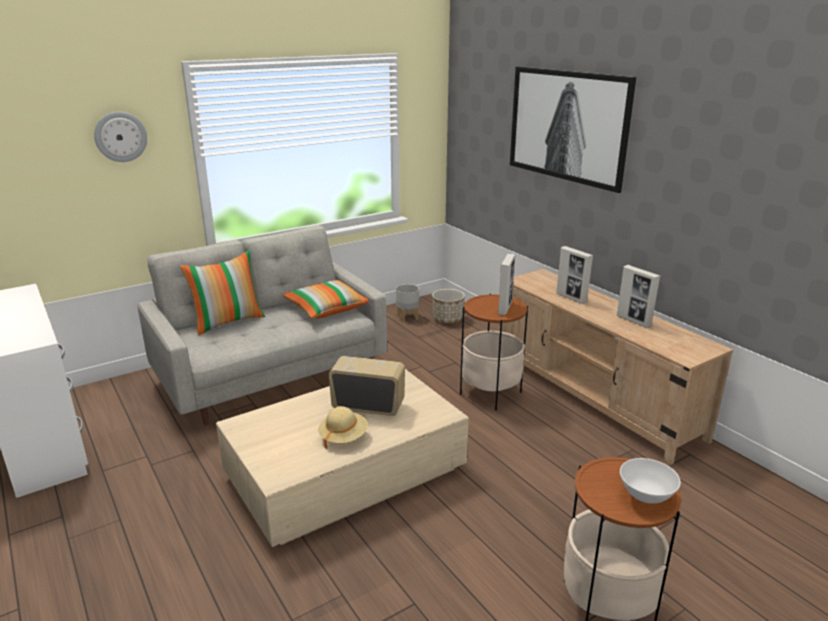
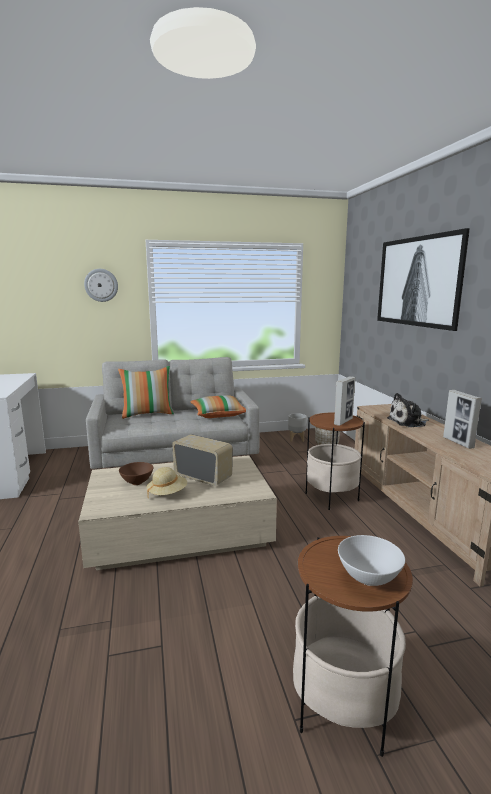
camera: 20 degrees right, 10 degrees down
picture frame [556,246,593,304] -> plush toy [387,393,429,427]
none -> brown bowl [119,462,153,485]

